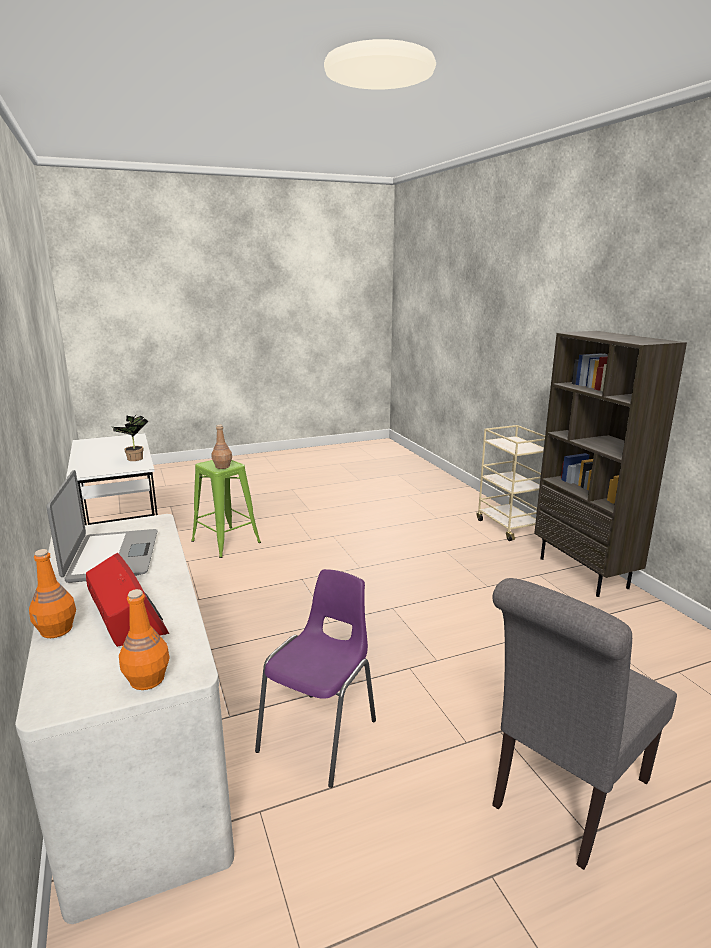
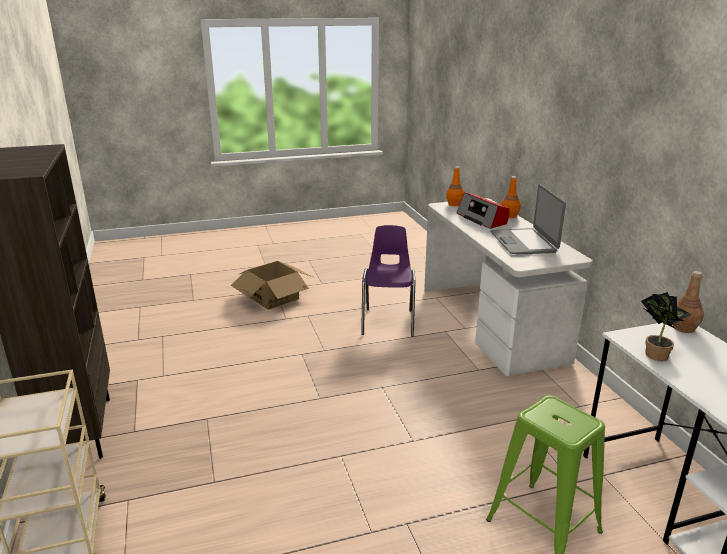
camera: 175 degrees left, 5 degrees up
brown bottle [212,425,232,469] -> brown bottle moved to [673,271,704,333]
purple chair [255,569,376,788] -> purple chair turned 150 degrees clockwise [361,225,415,337]
grey chair [492,578,677,870] -> cardboard box [231,261,312,310]

